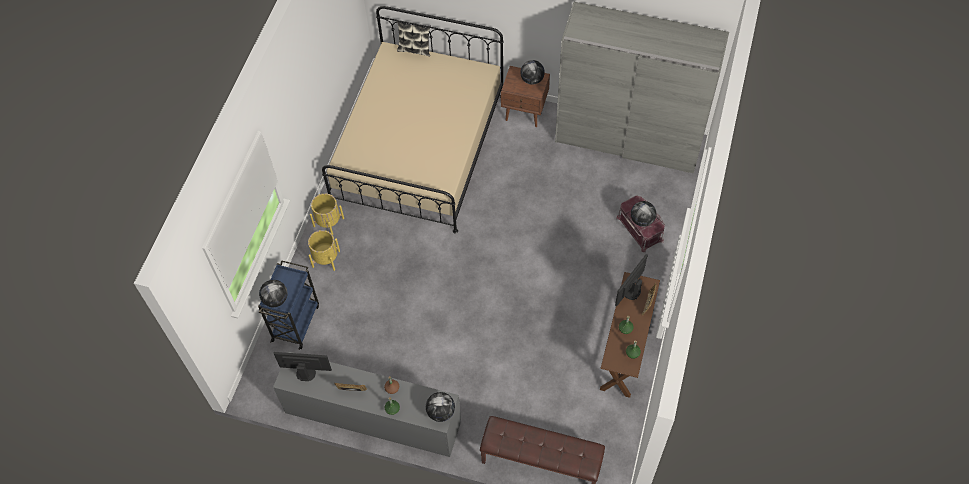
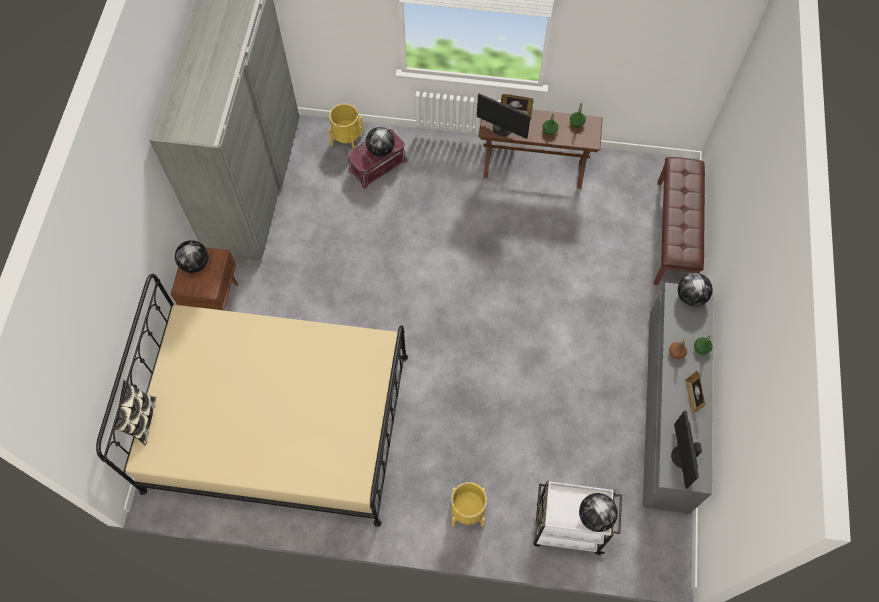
camera: 100 degrees left, 5 degrees up
blue cart [258,260,319,350] -> white cart [533,481,622,555]
yellow planter [310,193,344,235] -> yellow planter moved to [328,103,364,148]

